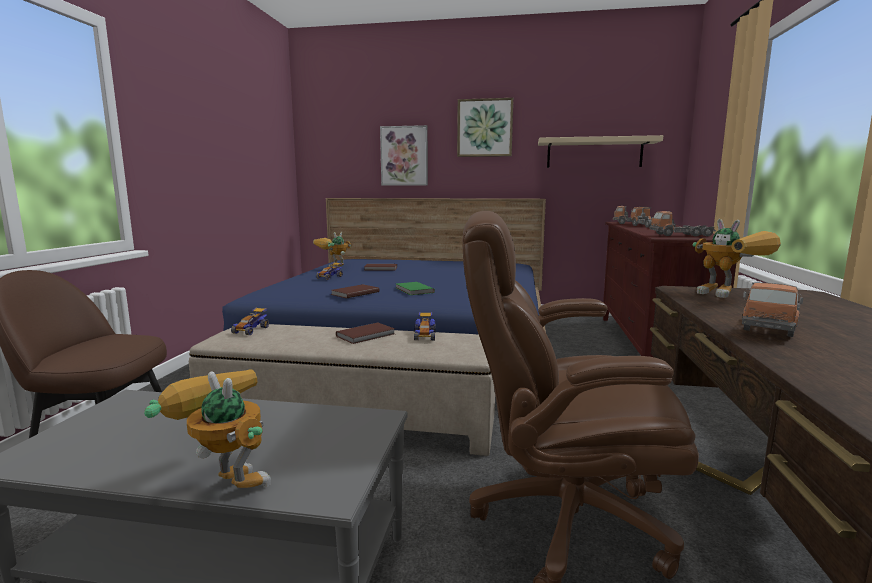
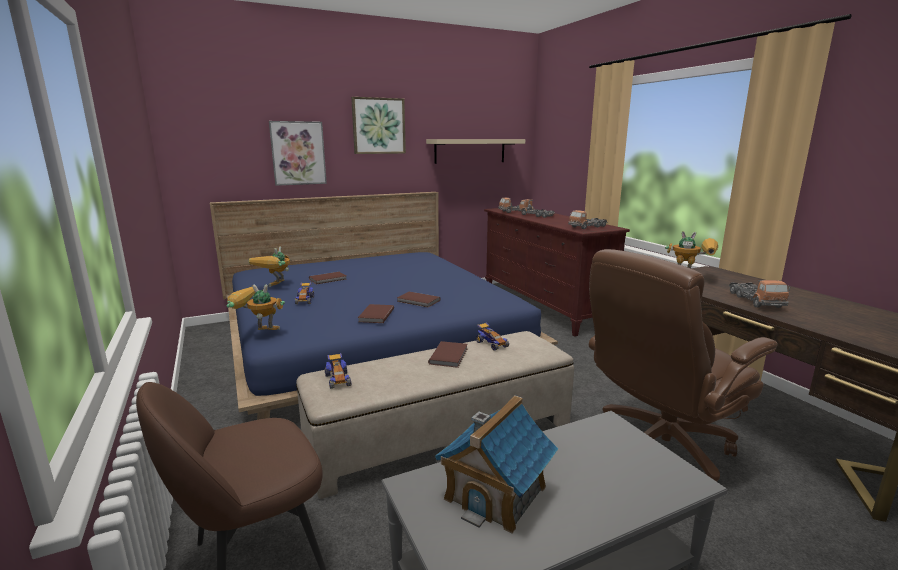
camera: 35 degrees left, 5 degrees up
toy robot [144,369,271,488] -> toy robot moved to [226,284,285,330]
green book [396,282,435,295] -> brown book [397,292,440,307]
none -> toy house [435,395,559,533]

